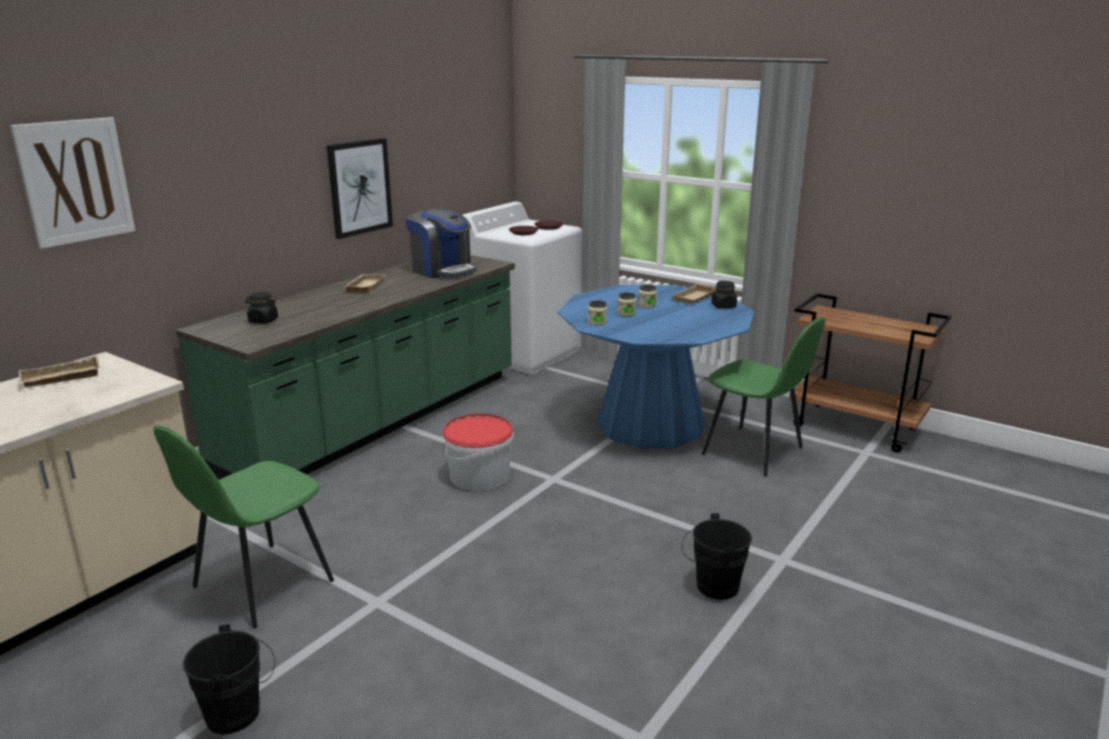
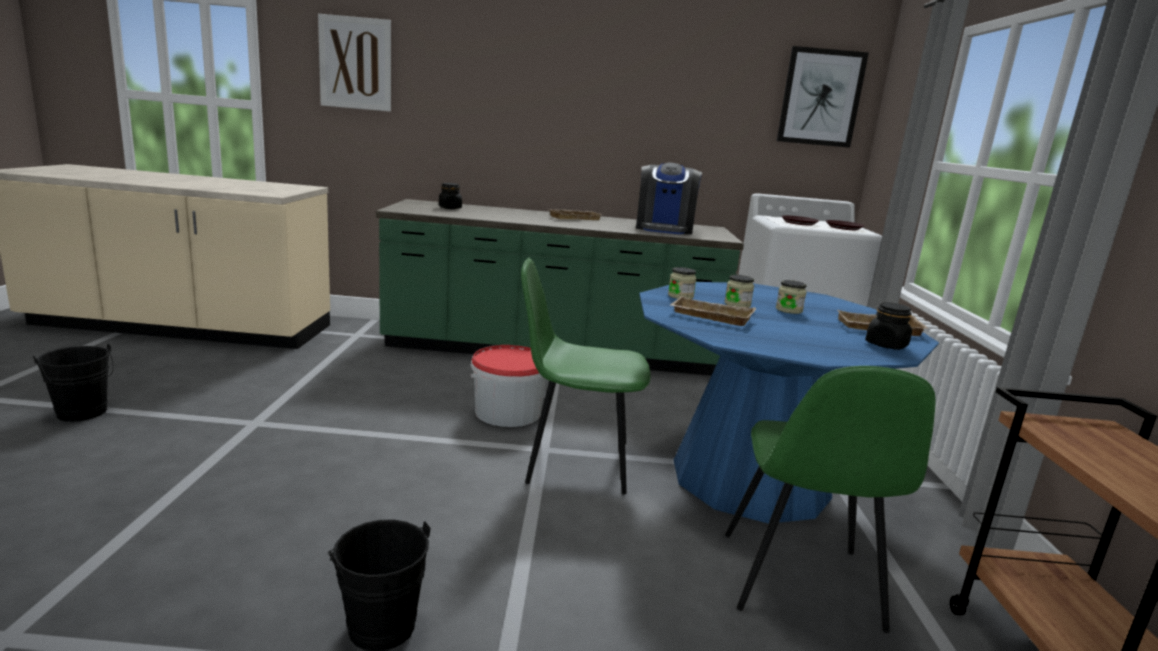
camera: 55 degrees right, 5 degrees down
beige tray [18,355,100,387] -> beige tray moved to [670,296,756,326]
green chair [154,425,334,628] -> green chair moved to [521,258,650,495]
picture [327,138,393,239] -> picture moved to [777,46,869,148]

